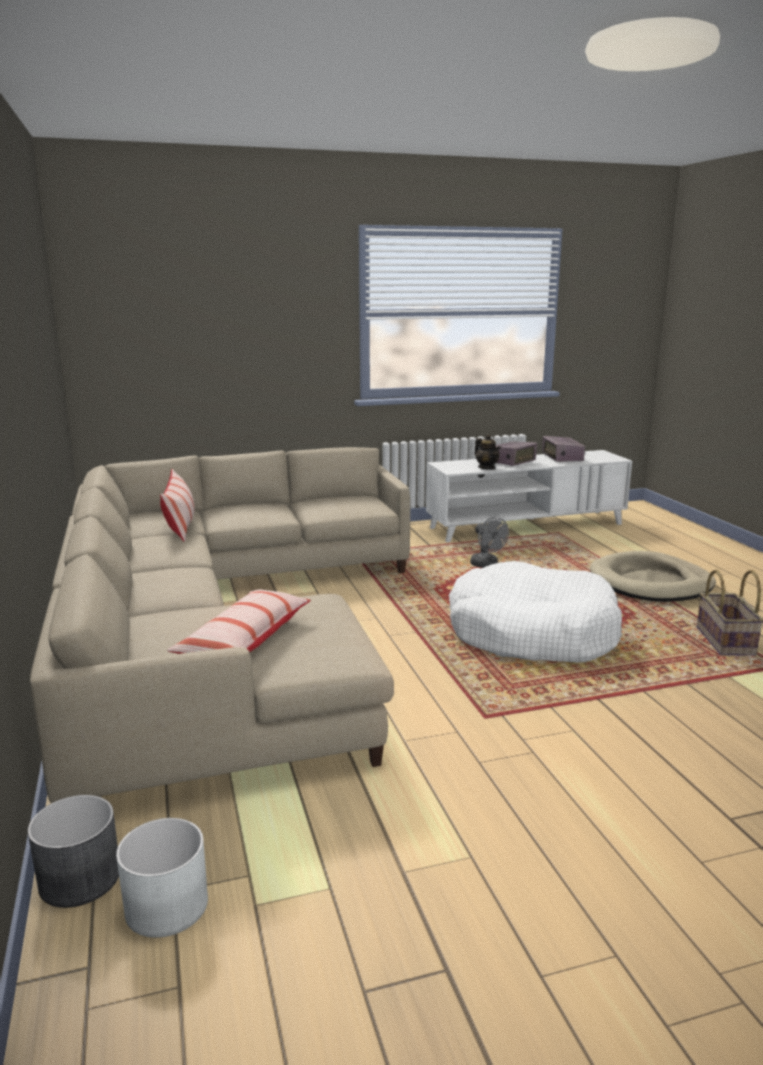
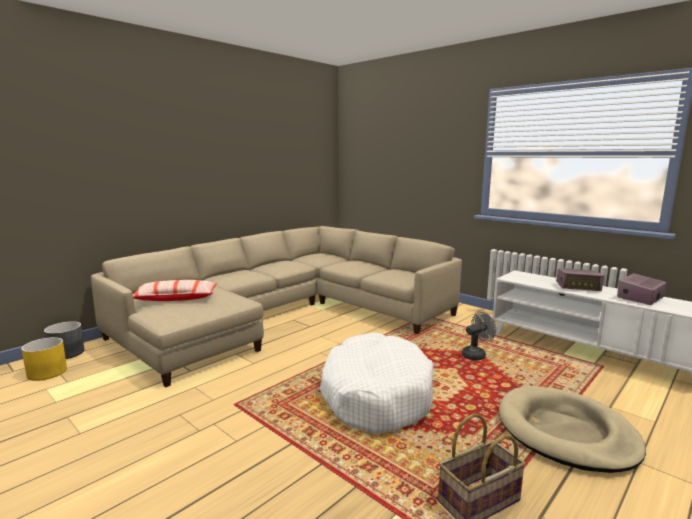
camera: 60 degrees right, 5 degrees down
white planter [116,818,208,938] -> yellow planter [21,337,67,381]
pillow [160,469,195,541] -> none
grey fan [470,517,509,568] -> grey fan turned 150 degrees counterclockwise [462,312,496,360]
teapot [475,434,501,470] -> none

